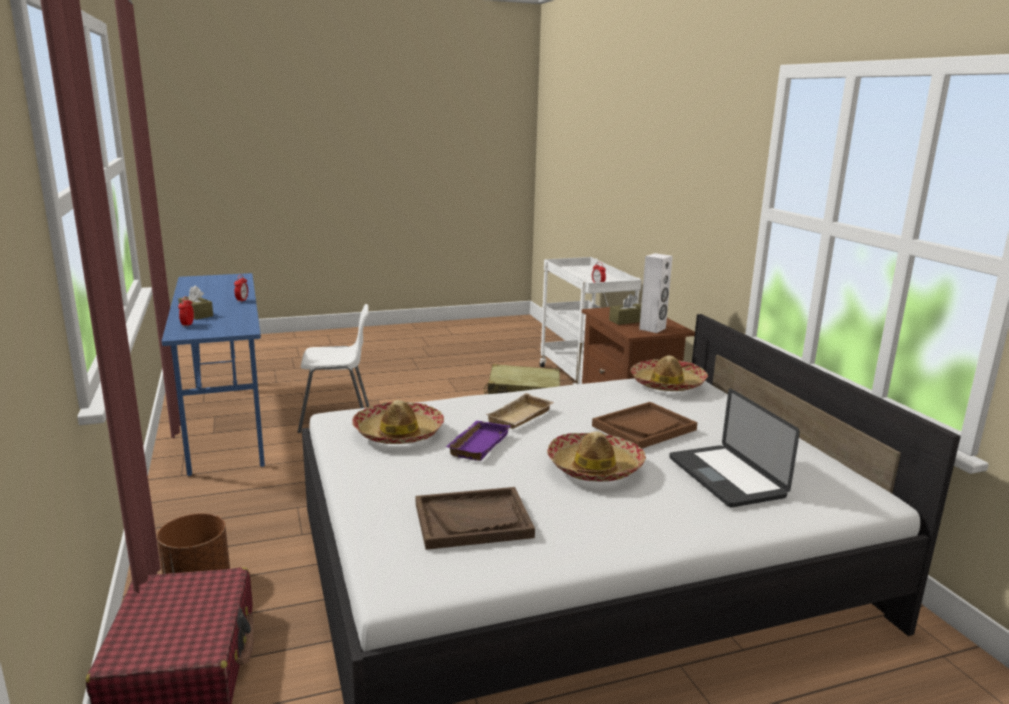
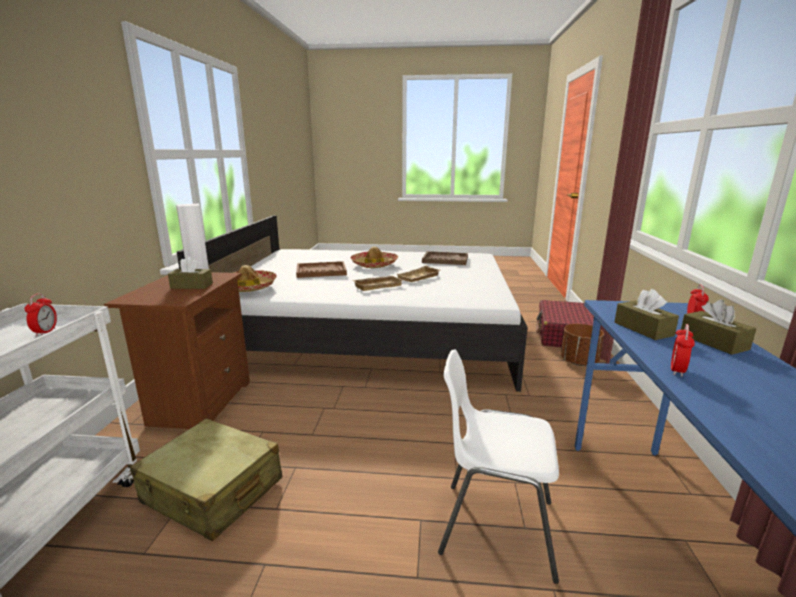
camera: 155 degrees left, 0 degrees up
hat [352,400,444,444] -> none
purple tray [445,421,510,461] -> beige tray [397,265,441,282]
laptop [669,388,800,507] -> none
none -> brown tissue box [615,289,679,340]

